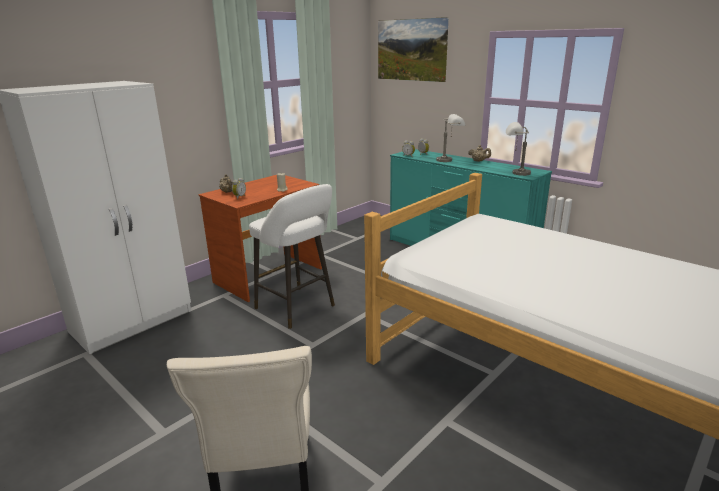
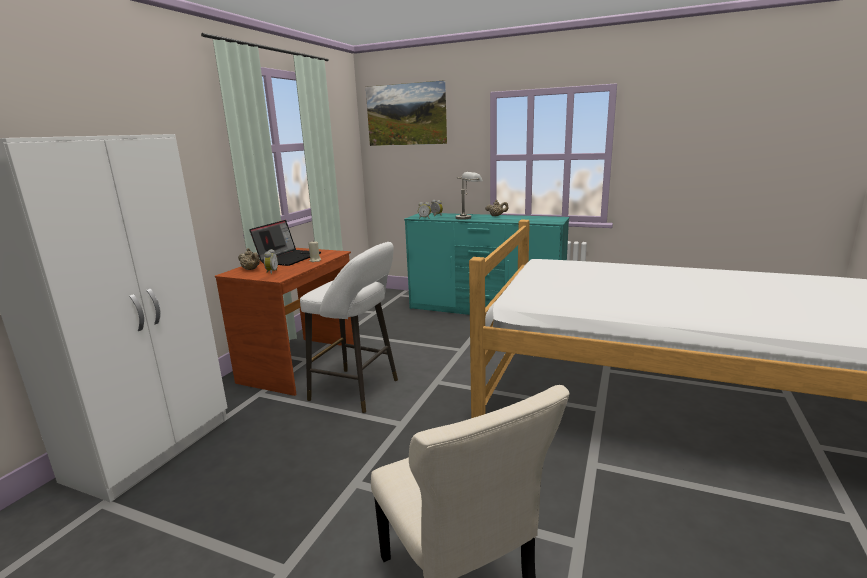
camera: 20 degrees left, 5 degrees down
grey table lamp [506,122,531,176] -> none
none -> laptop [249,220,321,266]

